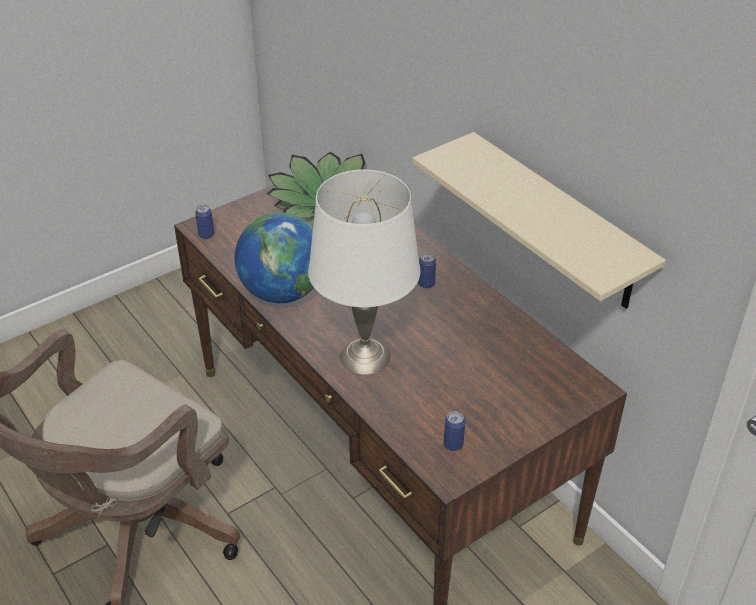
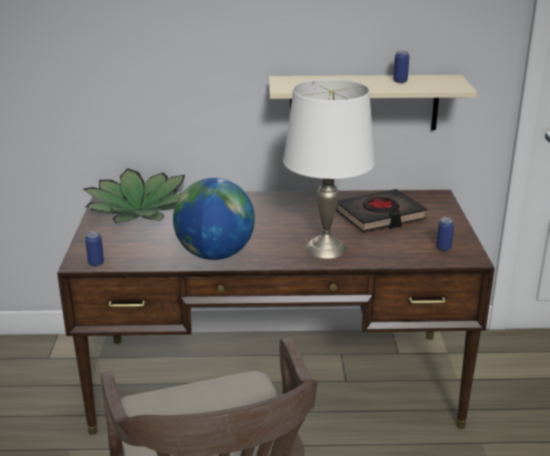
camera: 55 degrees left, 15 degrees down
can [418,253,436,289] -> can moved to [393,51,409,83]
none -> black book [336,189,427,233]

